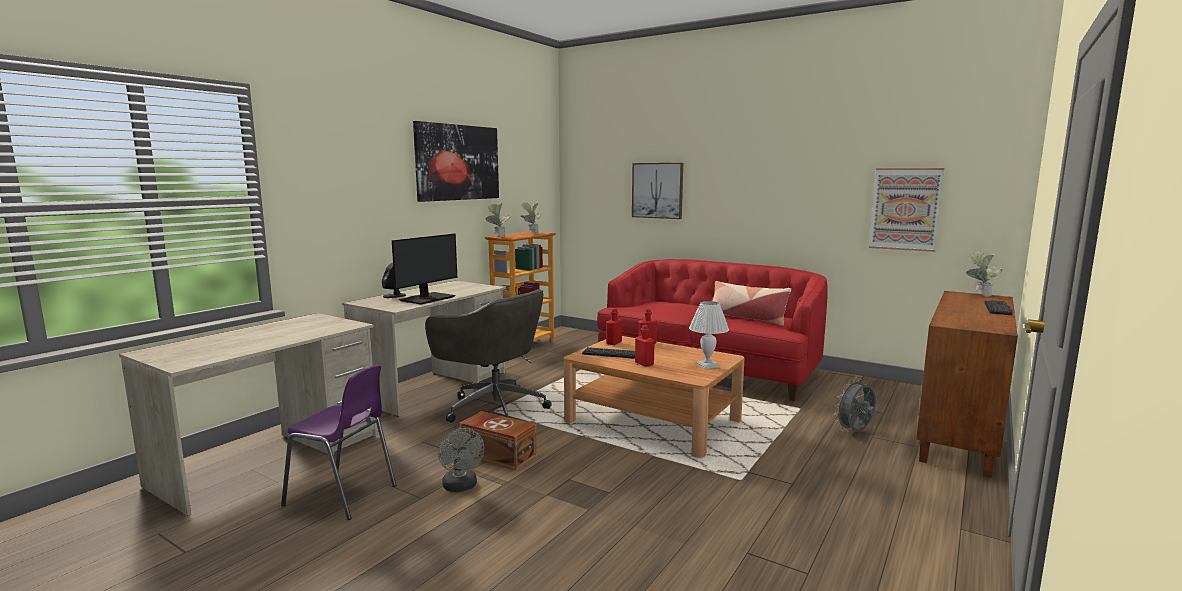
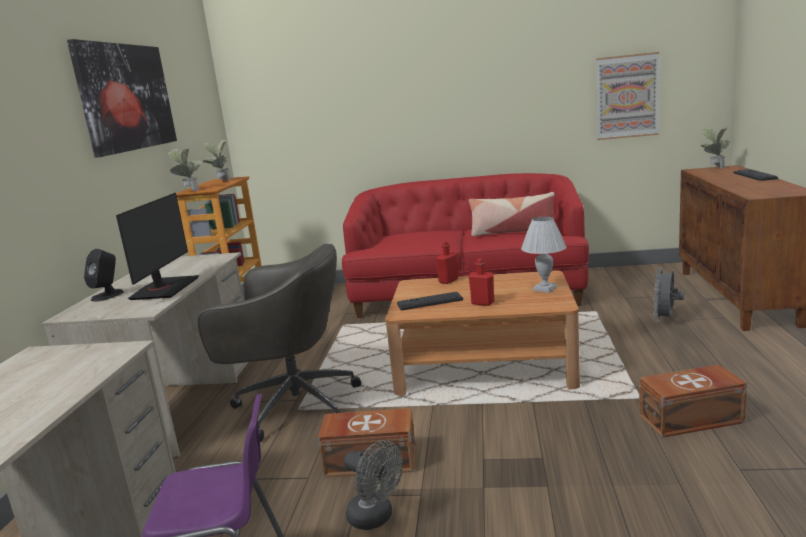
camera: 25 degrees left, 5 degrees up
red bottle [606,308,622,345] -> none
picture [632,163,683,219] -> none
none -> brown storage box [639,364,747,438]

